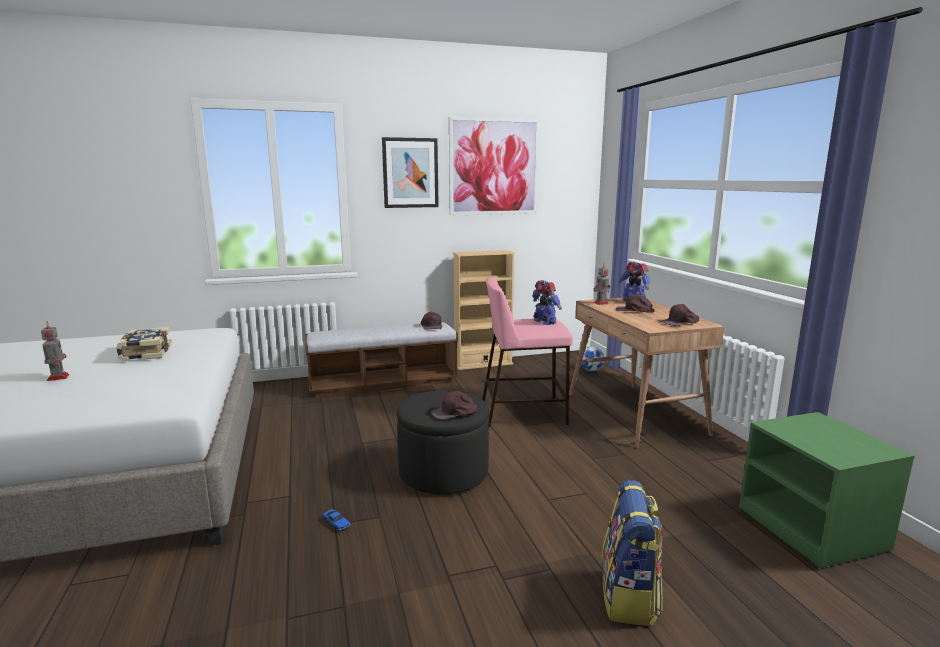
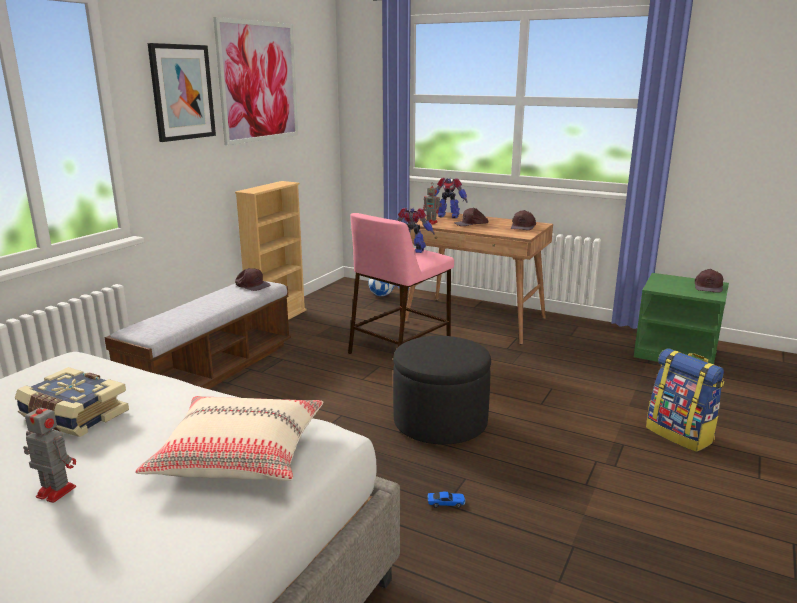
camera: 45 degrees left, 5 degrees up
brown cap [431,391,478,420] -> brown cap moved to [695,269,723,293]
none -> beige pillow [135,396,324,481]

